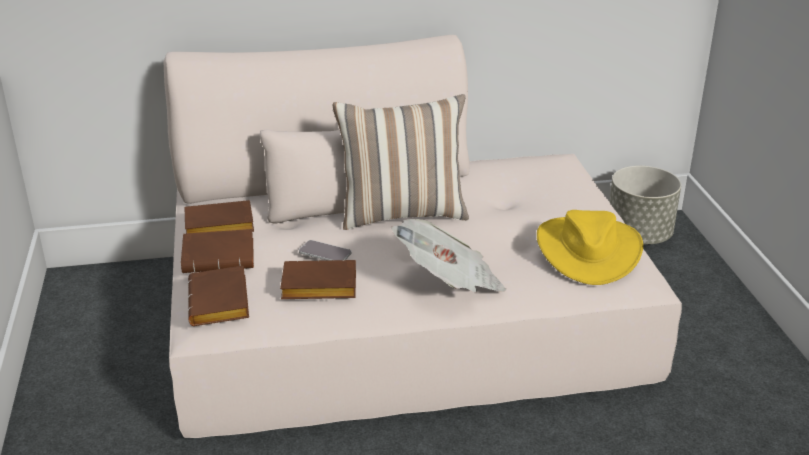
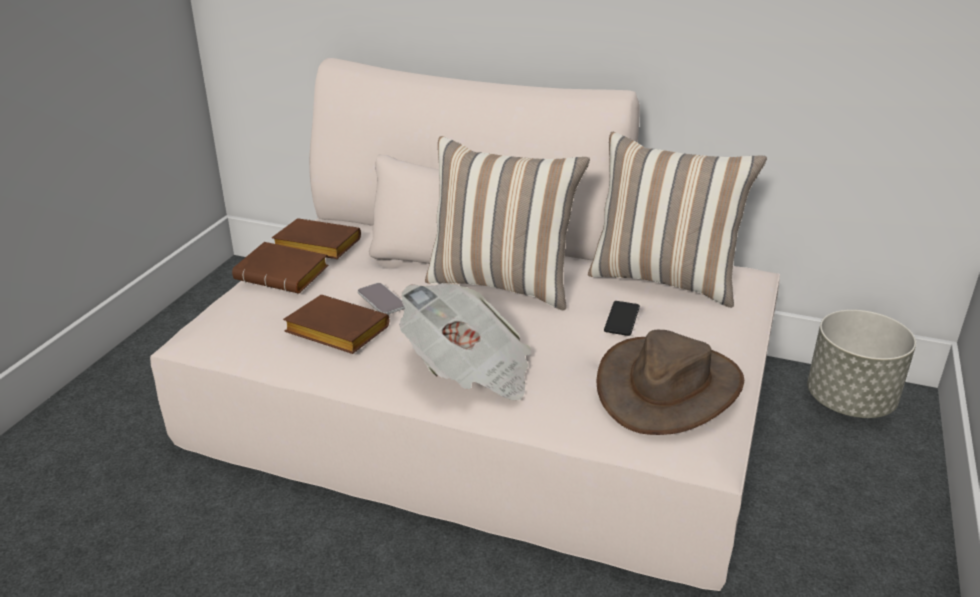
camera: 30 degrees right, 0 degrees up
brown book [188,266,249,326] -> none
yellow hat [537,210,643,285] -> brown hat [597,330,744,435]
none -> pillow [588,132,767,308]
none -> phone [604,301,640,336]

